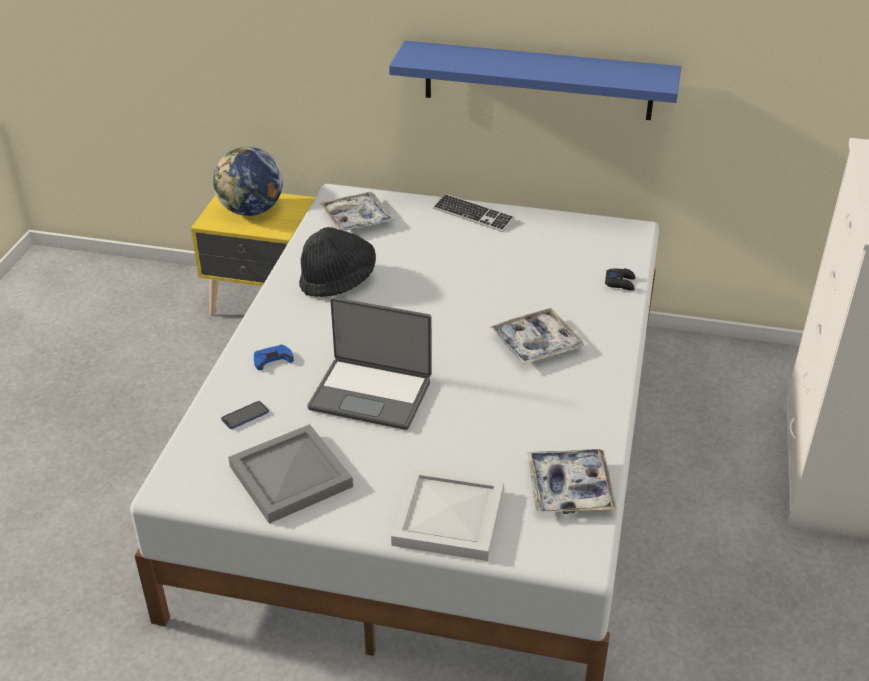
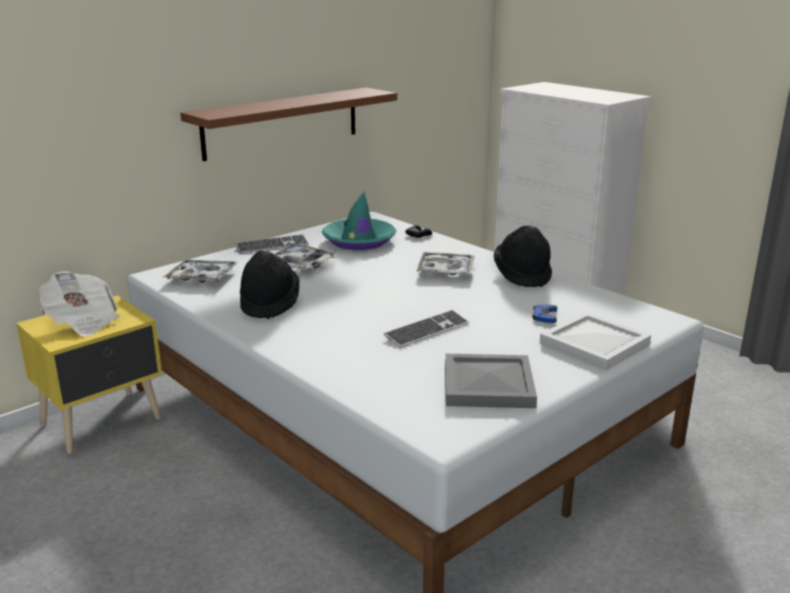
camera: 55 degrees left, 15 degrees down
globe [213,147,283,216] -> newspaper [39,271,120,336]
phone [221,401,269,429] -> none
blue game controller [254,345,294,370] -> blue game controller moved to [532,304,557,323]
laptop [308,297,432,430] -> keyboard [384,310,469,348]
blue shelf [389,41,681,120] -> brown shelf [180,88,397,161]
tray [527,449,617,514] -> tray moved to [275,244,337,271]
none -> turquoise hat [322,192,397,250]
none -> black hat [494,225,552,287]

